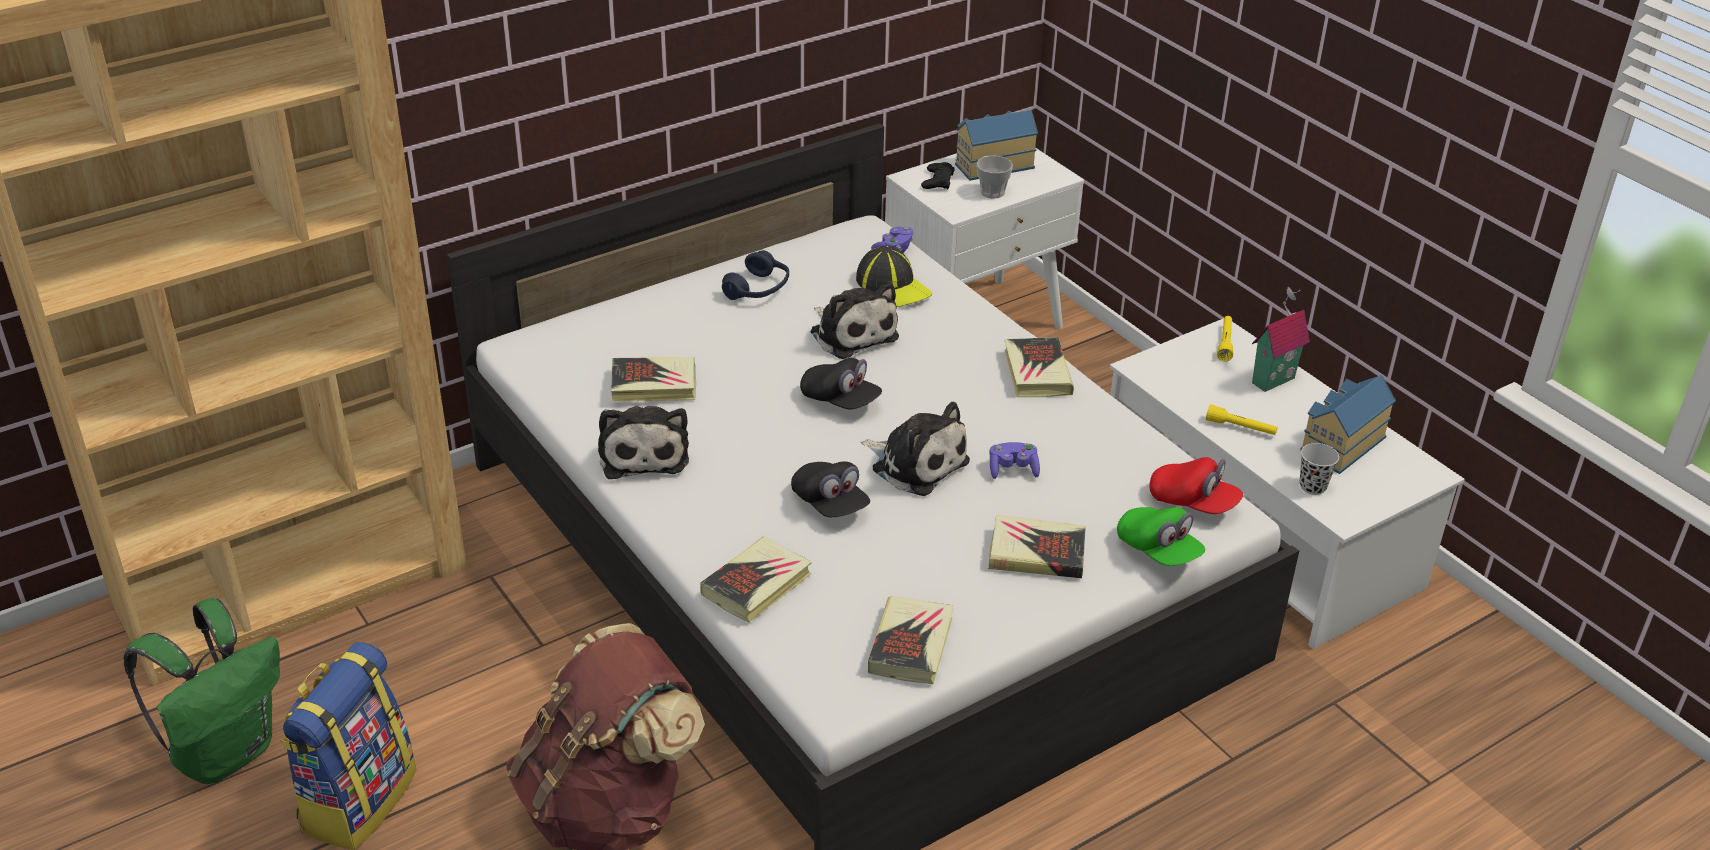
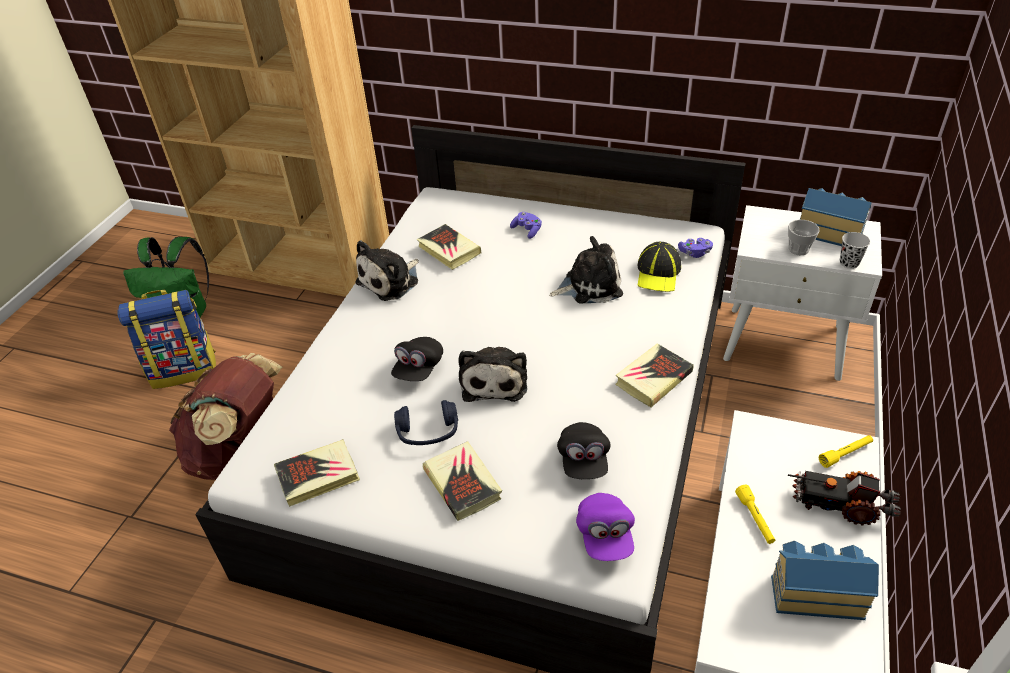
camera: 55 degrees right, 5 degrees up
book [700,536,812,622] -> none
blue headphones [722,250,789,300] -> blue headphones moved to [394,400,458,445]
black cap [800,358,882,409] -> black cap moved to [557,422,610,479]
plush toy [811,282,899,359] -> plush toy turned 120 degrees counterclockwise [549,236,623,303]
black game controller [921,162,955,190] -> none
purple game controller [989,442,1040,479] -> purple game controller moved to [510,212,542,239]
green cap [1117,507,1205,566] -> none
red cap [1149,457,1243,514] -> purple cap [576,493,635,561]
toy house [1252,287,1310,392] -> toy truck [788,471,901,525]
black cup [1300,443,1339,495] -> black cup moved to [840,232,870,269]

